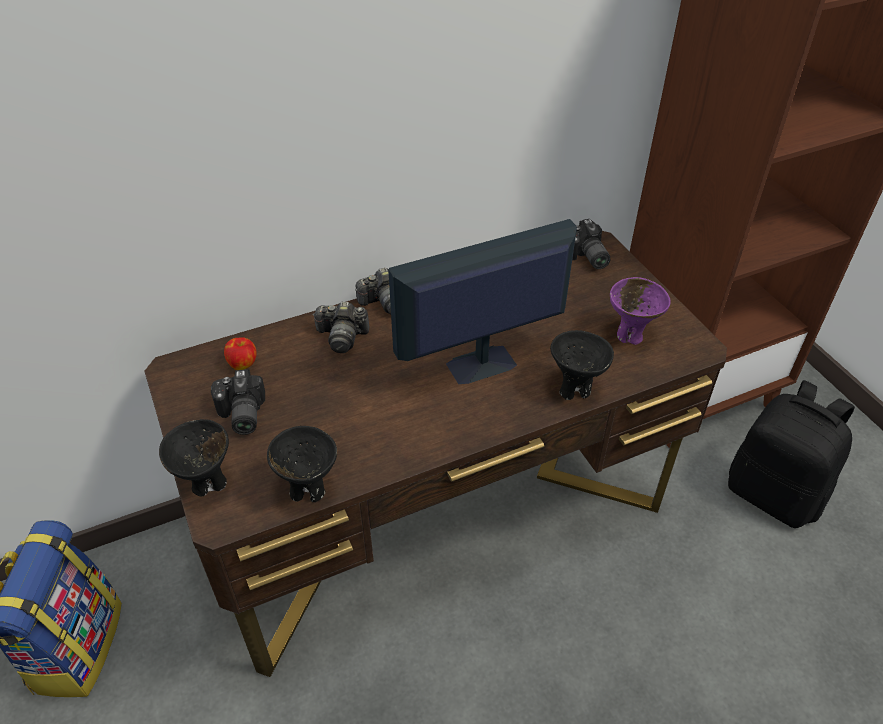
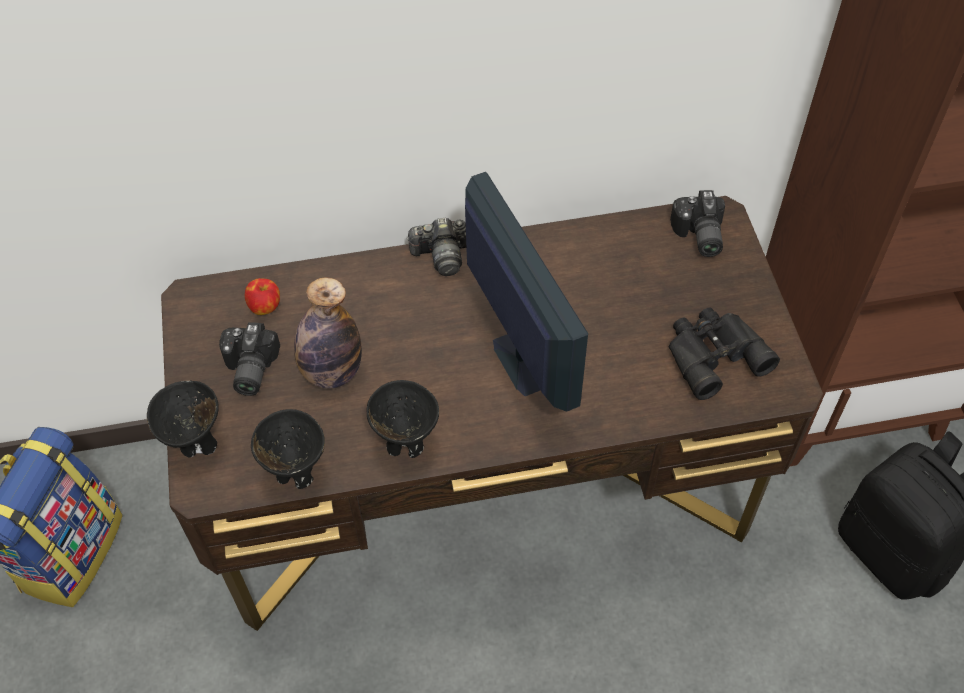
camera: 15 degrees right, 10 degrees up
camera [313,302,369,353] -> none
monitor [388,219,577,384] -> monitor turned 75 degrees clockwise [465,172,588,411]
black bowl [550,330,614,400] -> black bowl moved to [366,380,439,458]
purple bowl [610,277,671,345] -> black binoculars [669,308,780,400]
none -> bottle [294,277,362,389]

